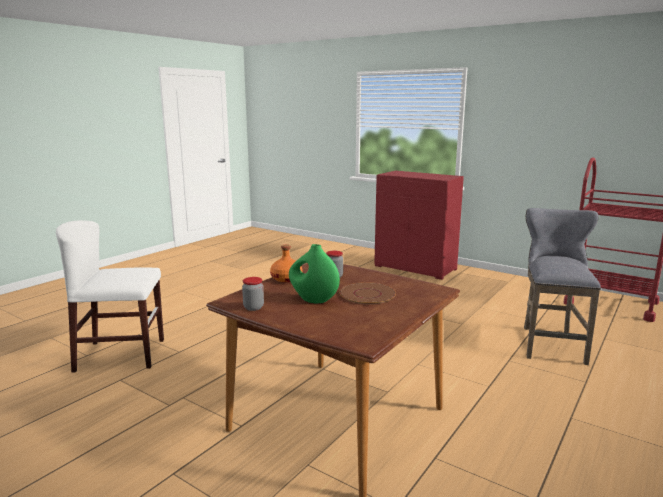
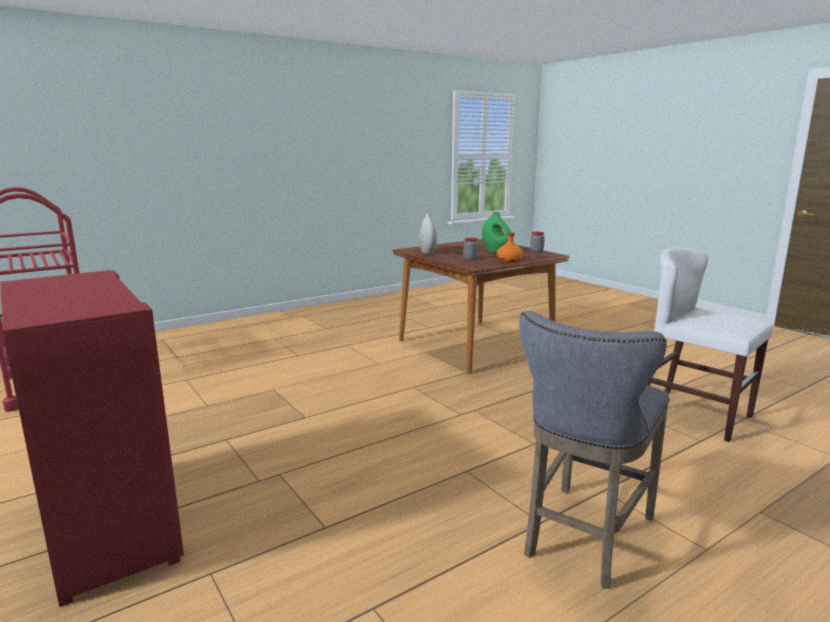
camera: 160 degrees left, 0 degrees up
white chair [56,220,164,373] -> white chair turned 150 degrees counterclockwise [647,247,773,442]
grey stool [524,208,601,365] -> grey stool moved to [519,311,670,589]
none -> white vase [418,213,437,254]

